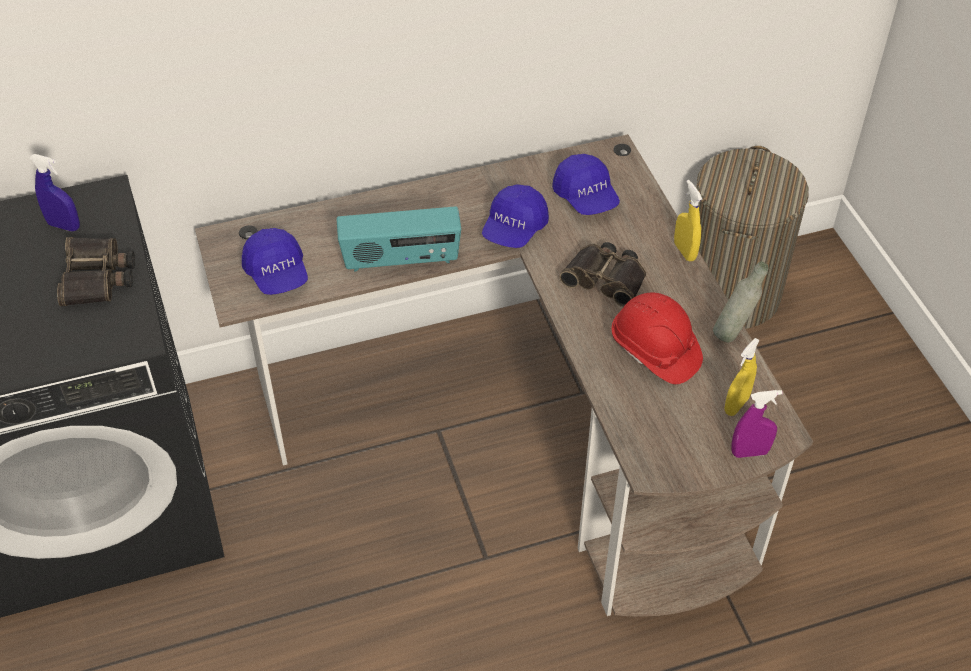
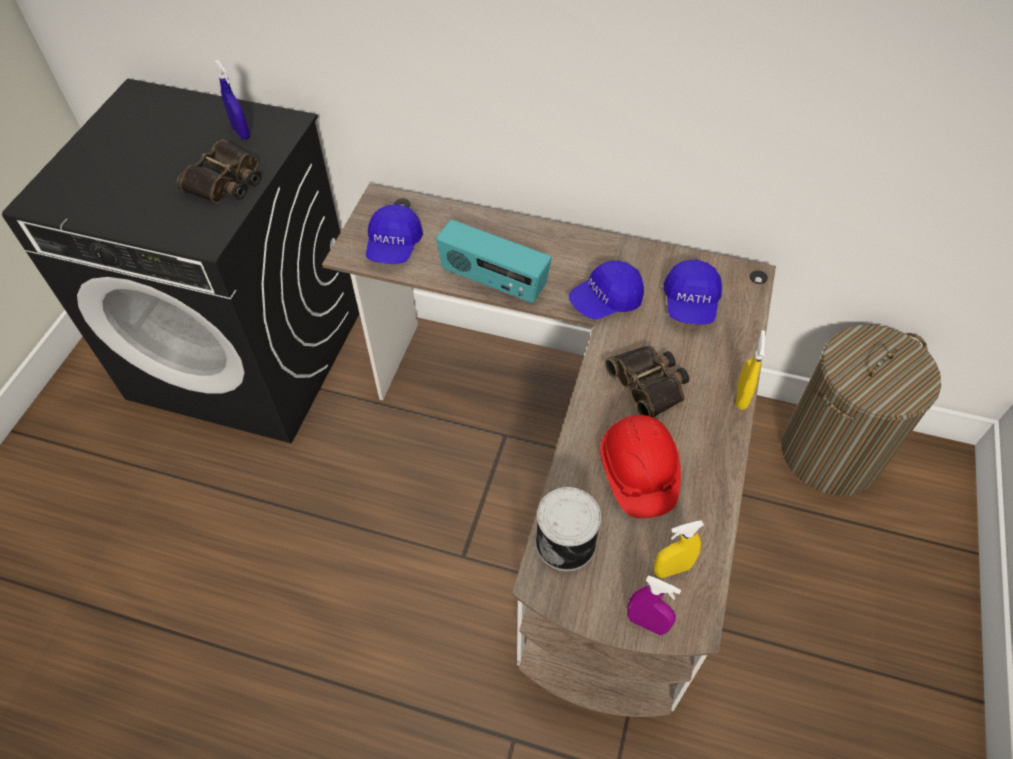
camera: 35 degrees right, 5 degrees up
grey bottle [713,261,769,342] -> none
none -> can [536,487,601,571]

